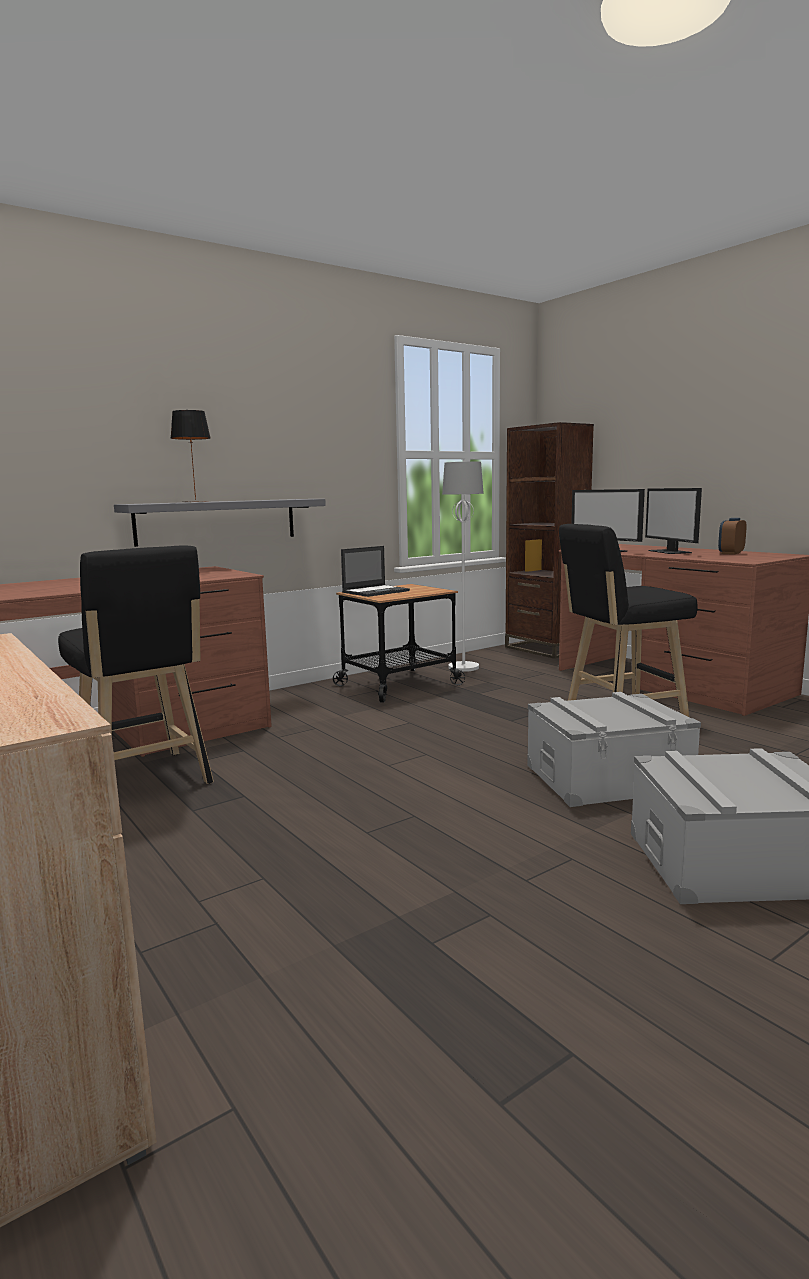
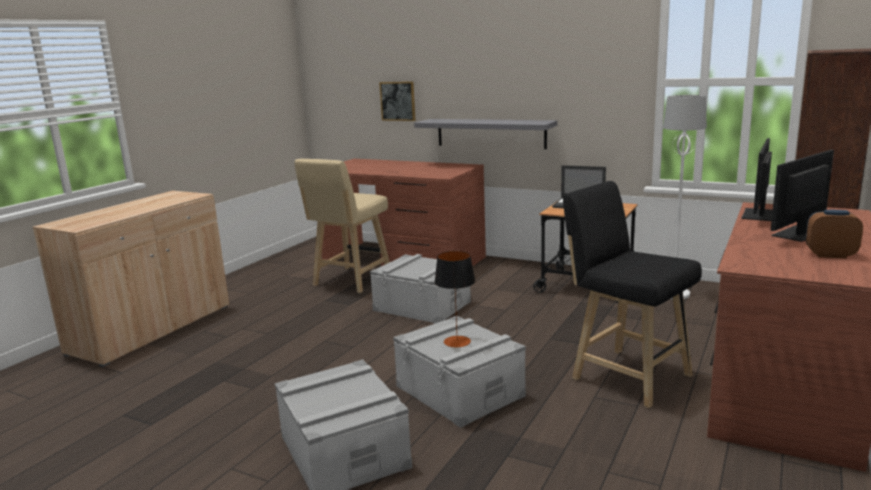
camera: 65 degrees right, 5 degrees up
black stool [58,546,214,784] -> beige stool [295,159,390,293]
table lamp [171,410,210,502] -> table lamp moved to [434,251,475,347]
none -> grey storage box [370,254,471,323]
none -> picture [379,82,416,121]

